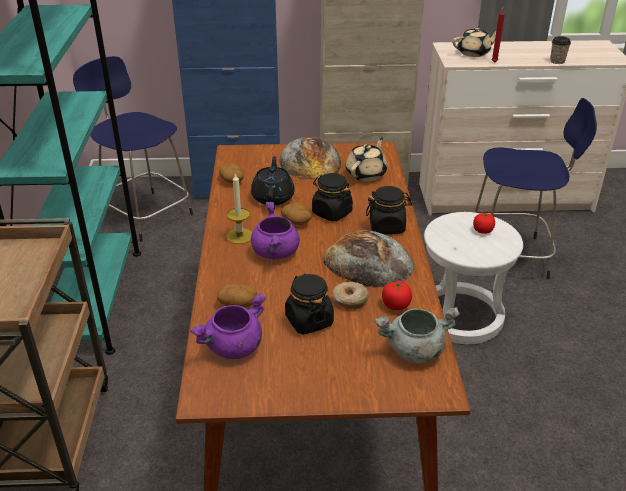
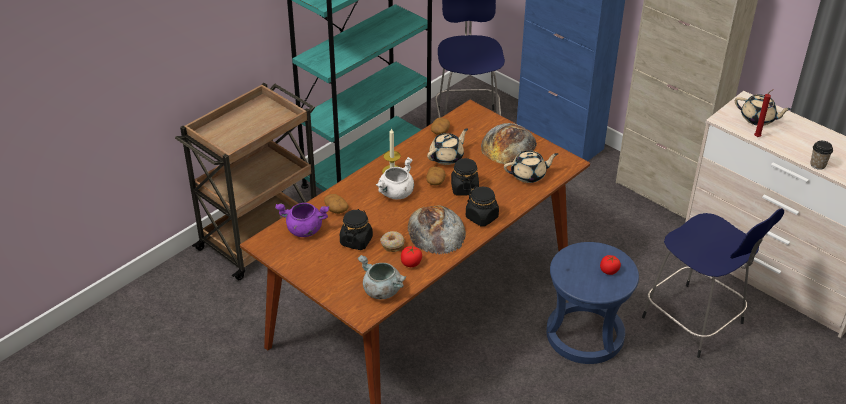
camera: 45 degrees right, 5 degrees up
black teapot [251,156,295,205] -> beige teapot [427,128,468,165]
purple cooking pot [251,202,300,259] -> white cooking pot [376,157,414,199]
white stool [424,212,523,344] -> blue stool [546,242,639,364]

